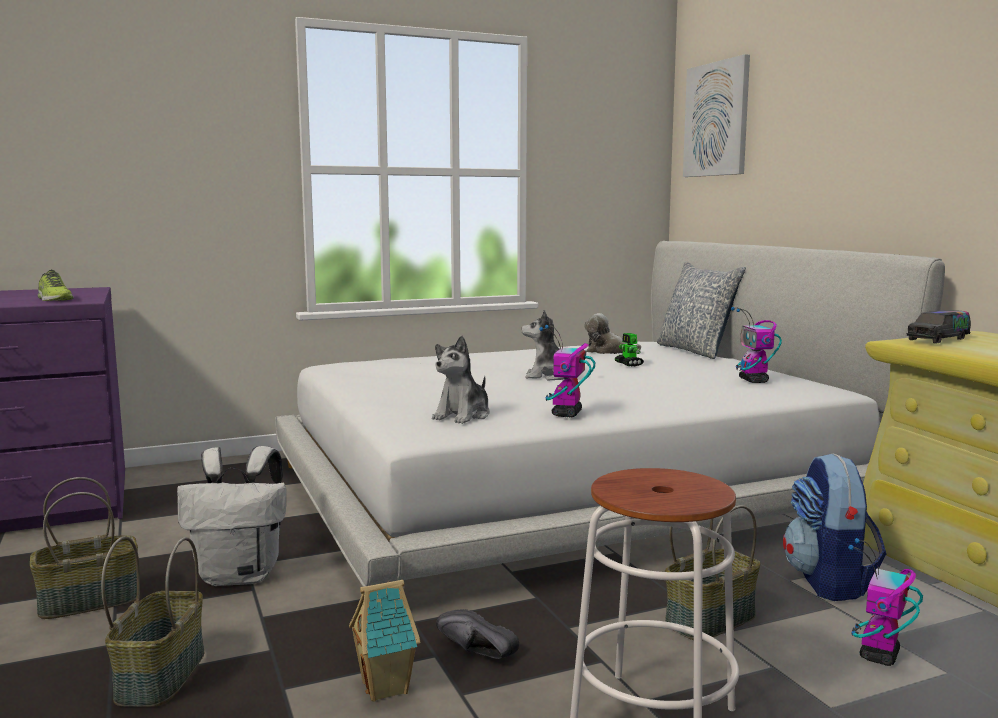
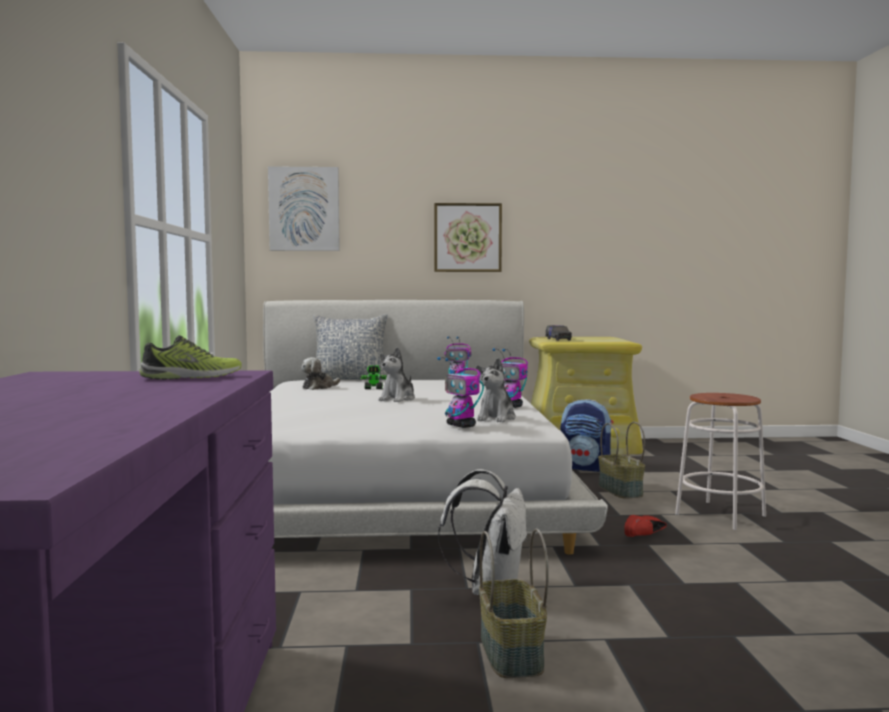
camera: 70 degrees left, 5 degrees down
basket [101,536,205,707] -> none
toy house [349,580,421,701] -> none
plush toy [432,336,490,424] -> plush toy turned 60 degrees clockwise [476,358,516,422]
black shoe [436,609,519,659] -> red shoe [624,515,667,537]
toy robot [848,538,923,666] -> toy robot moved to [437,357,484,428]
none -> picture [434,203,502,272]

